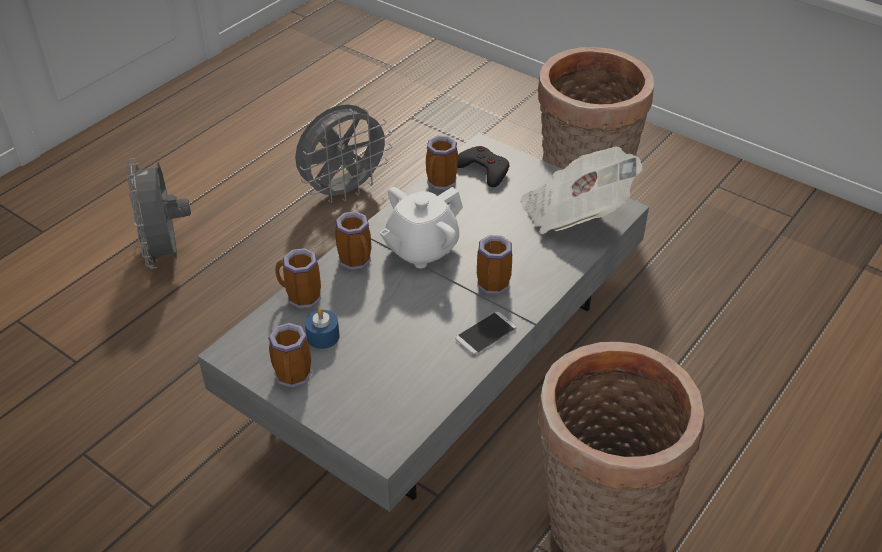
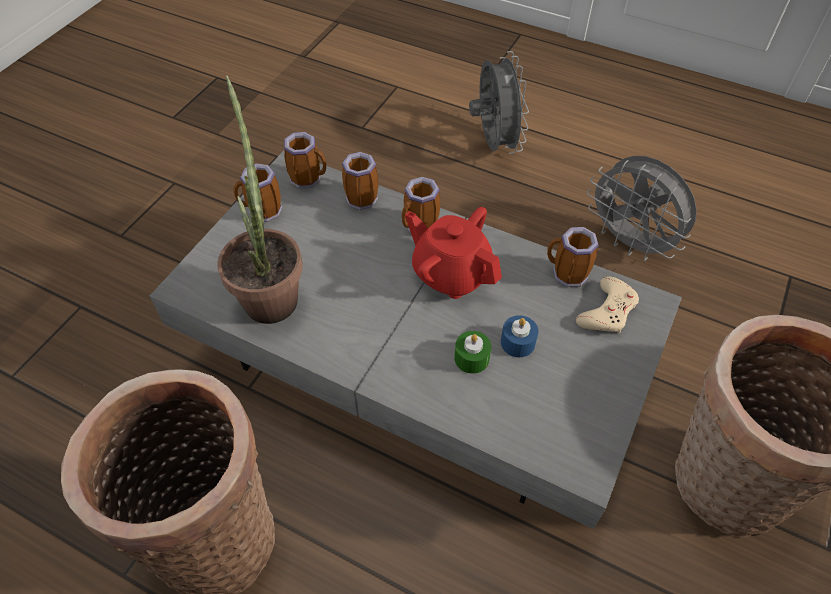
camera: 80 degrees right, 10 degrees up
grey fan [126,158,191,269] -> grey fan turned 105 degrees clockwise [469,51,529,154]
blue candle [305,308,340,349] -> blue candle moved to [501,315,538,357]
white teapot [380,187,463,268] -> red teapot [405,207,502,299]
phone [455,312,517,355] -> none
black game controller [458,146,509,187] -> beige game controller [576,276,639,333]
mug [477,235,512,295] -> mug moved to [284,132,326,189]
newspaper [520,147,643,234] -> none
none -> potted plant [217,75,303,324]
none -> green candle [454,331,491,374]

